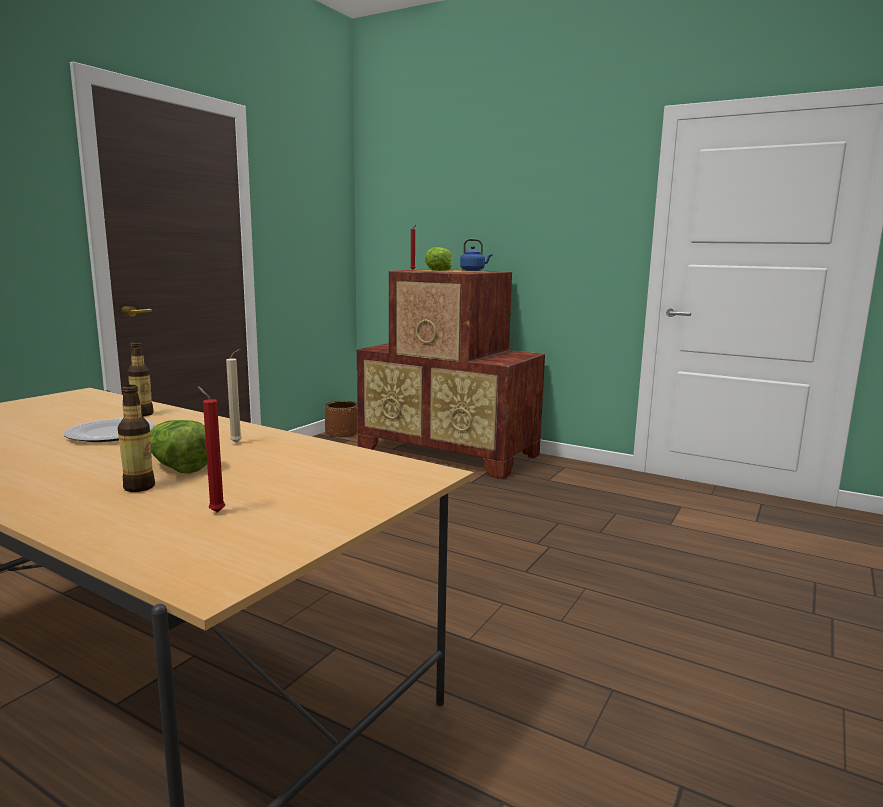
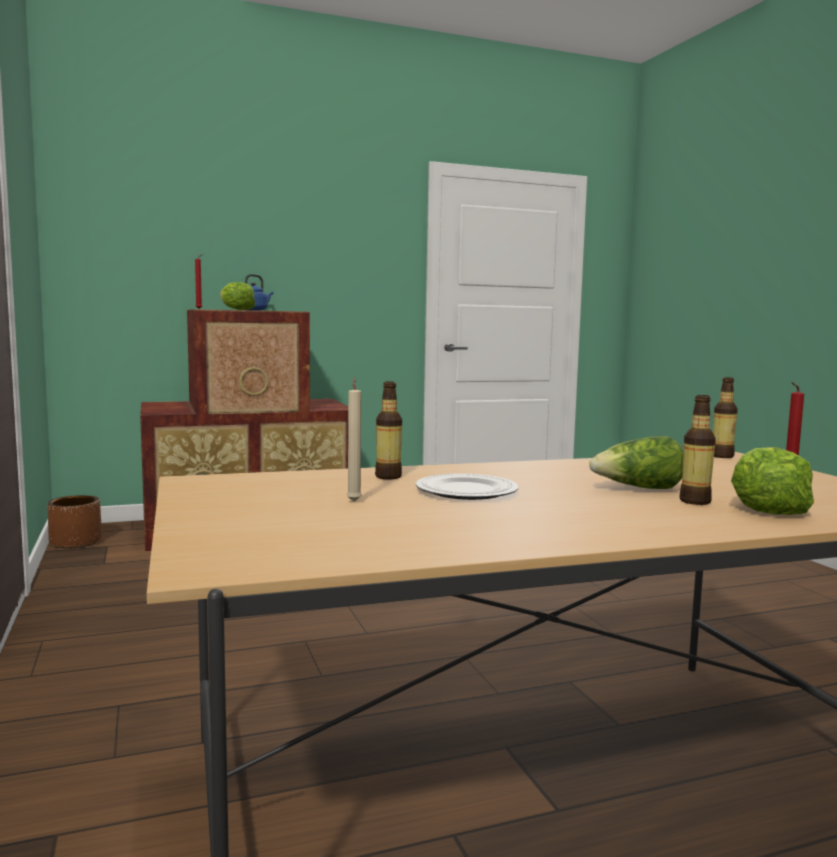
camera: 50 degrees left, 5 degrees down
beige candle [226,349,242,443] -> beige candle moved to [347,377,362,502]
none -> bottle [713,377,738,458]
none -> lettuce [731,447,814,515]

